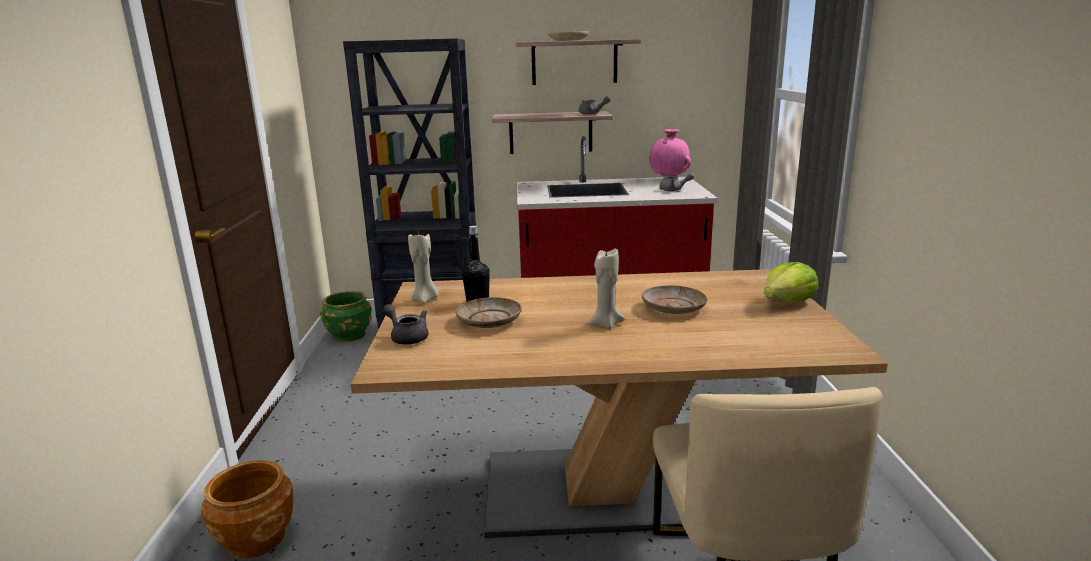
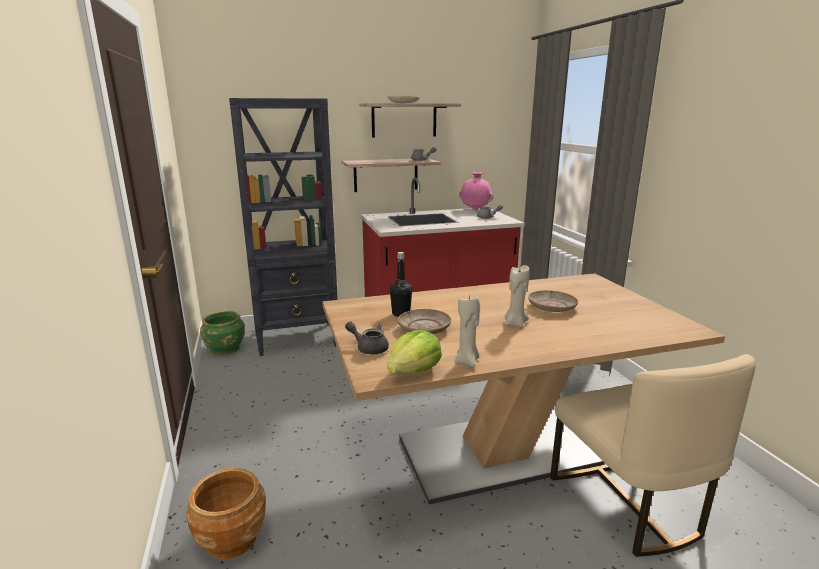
camera: 15 degrees left, 0 degrees up
beige candle [408,231,439,303] -> beige candle moved to [455,293,480,367]
lettuce [764,262,818,302] -> lettuce moved to [387,330,442,374]

